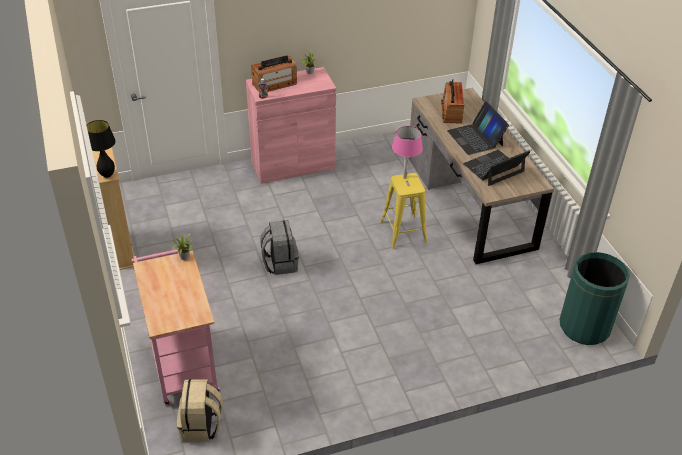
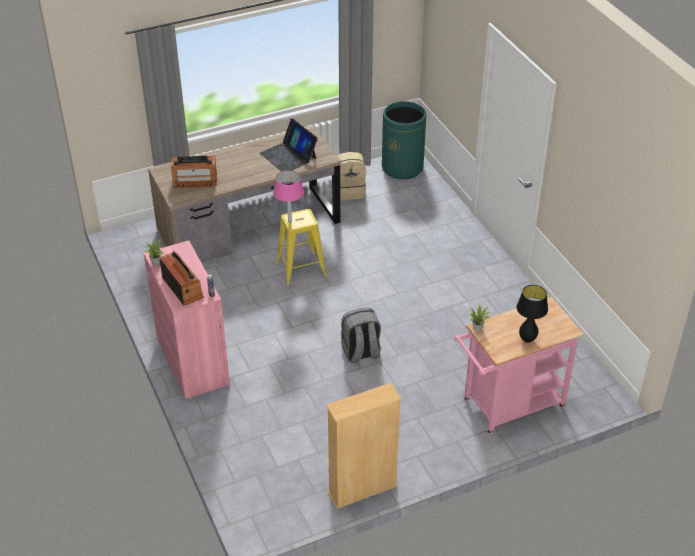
camera: 95 degrees left, 0 degrees up
black table lamp [87,120,116,178] -> black table lamp moved to [517,285,548,343]
beige backpack [177,379,223,442] -> beige backpack moved to [337,152,366,200]
laptop [447,101,509,155] -> none

